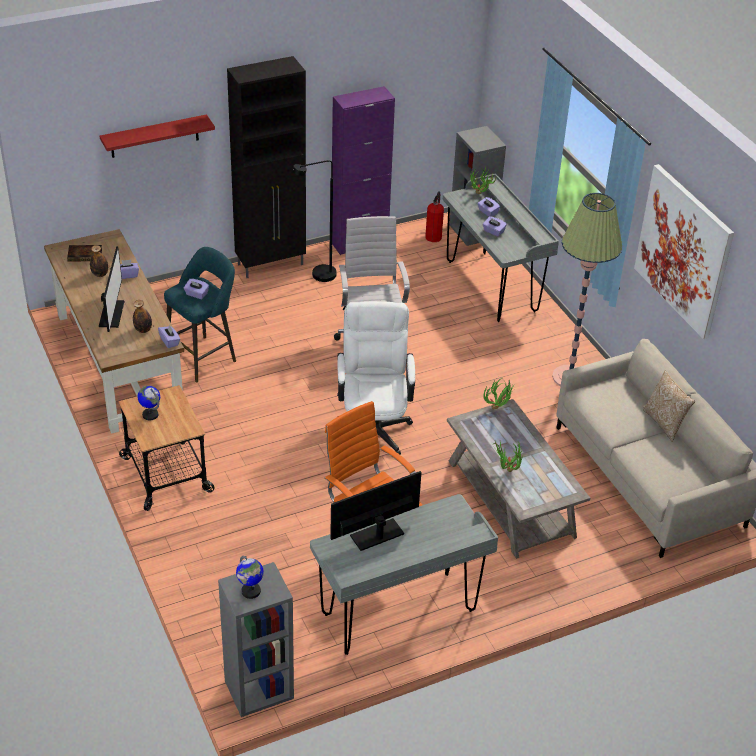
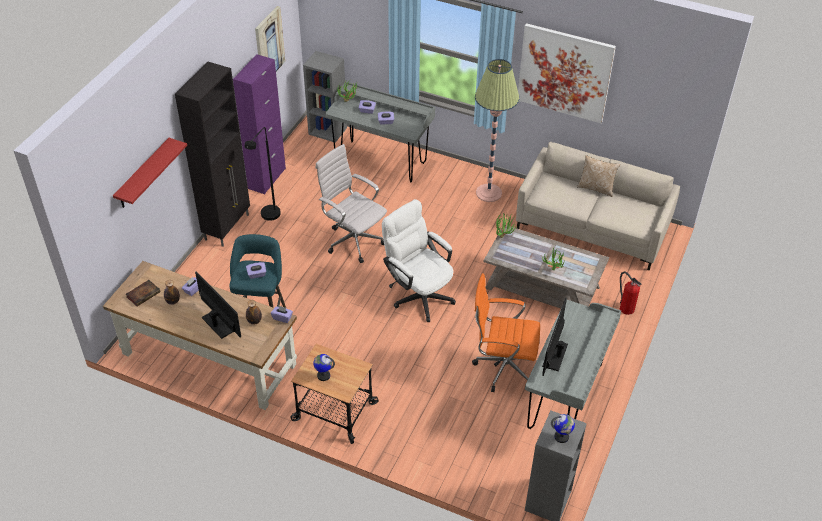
camera: 40 degrees left, 5 degrees up
fire extinguisher [425,191,444,242] -> fire extinguisher moved to [620,271,642,315]
none -> picture [255,6,285,71]

